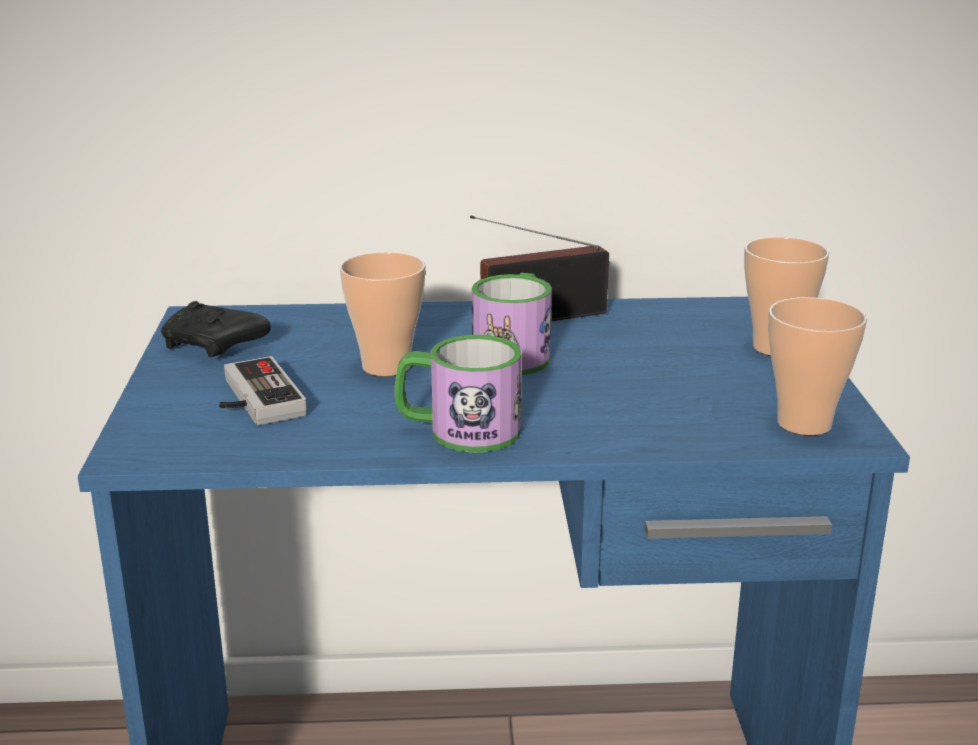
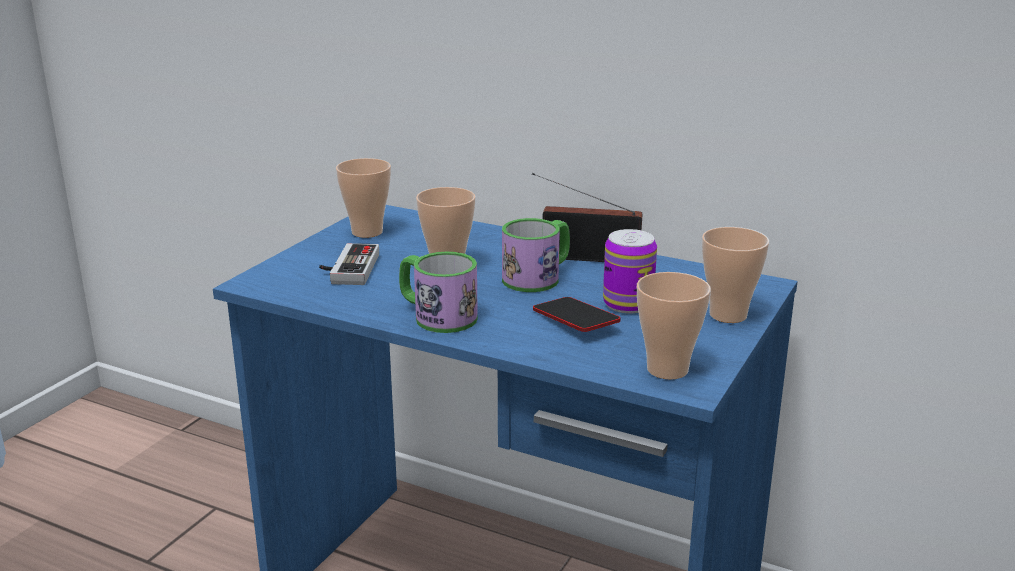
camera: 30 degrees right, 0 degrees up
black game controller [161,301,271,357] -> cup [336,158,391,238]
none -> phone [533,297,620,332]
none -> can [603,229,657,313]

